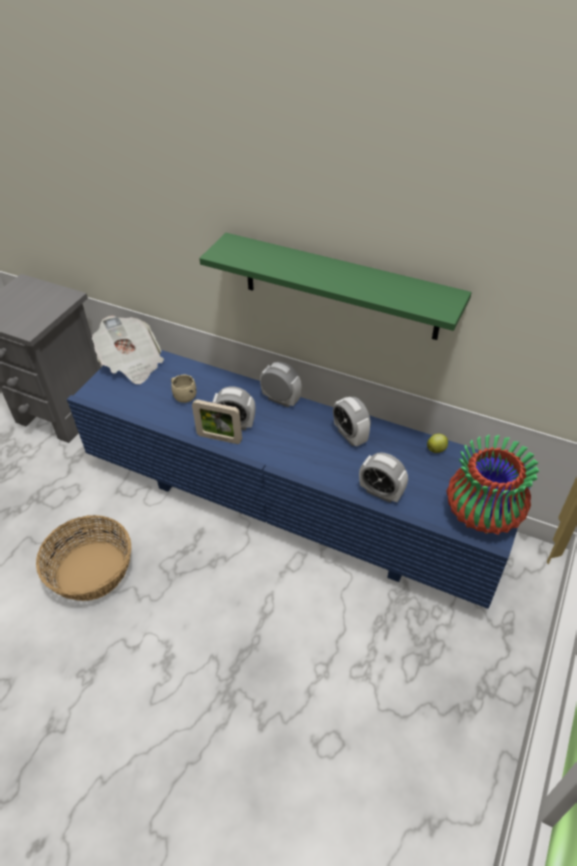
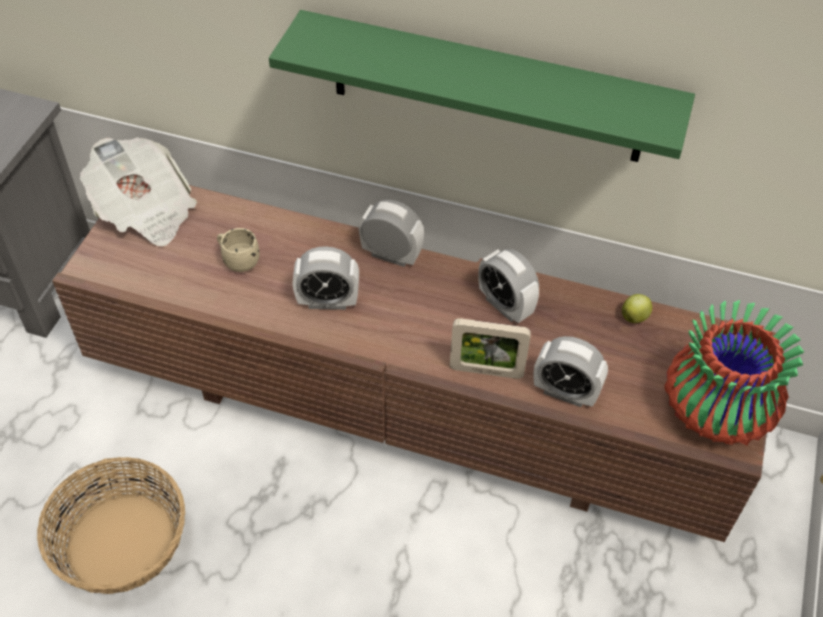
camera: 10 degrees left, 5 degrees up
blue tv stand [67,350,534,609] -> brown tv stand [52,185,776,542]
picture frame [192,399,242,444] -> picture frame moved to [450,318,531,379]

